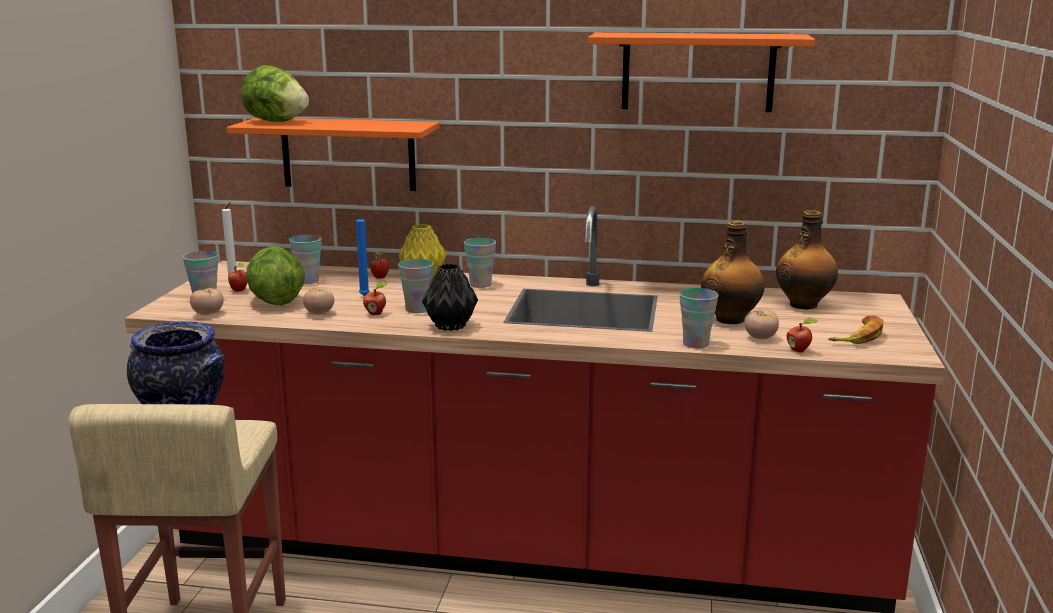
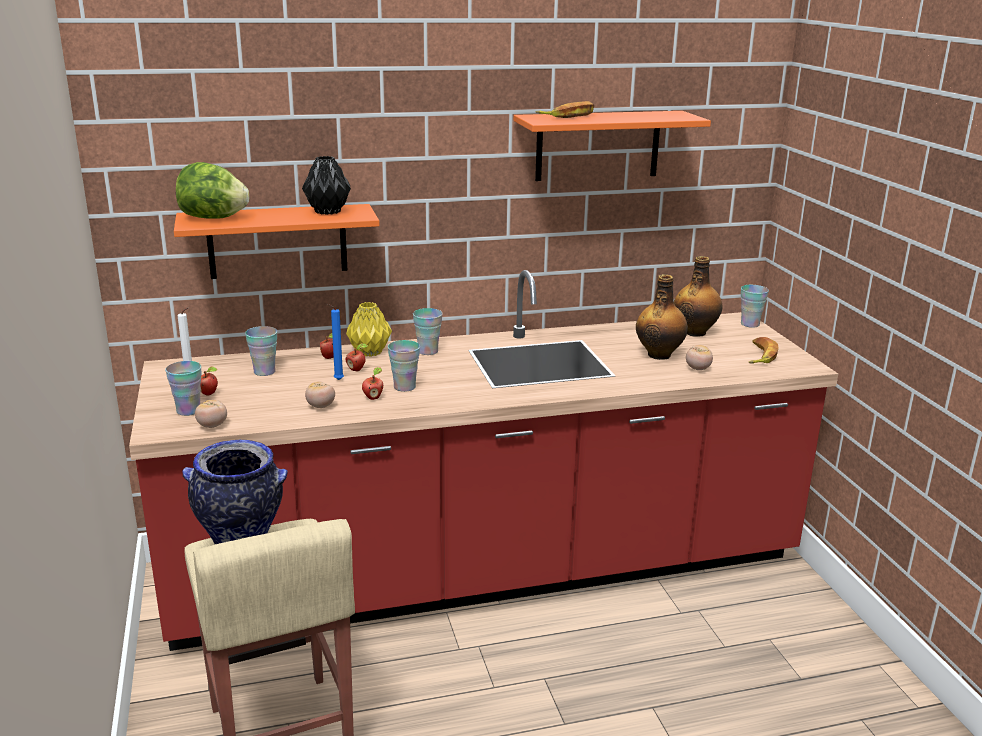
camera: 25 degrees left, 5 degrees up
lettuce [246,246,305,306] -> none
black vase [422,264,478,331] -> black vase moved to [302,156,351,215]
cup [679,288,718,348] -> cup moved to [741,285,769,328]
apple [787,318,818,353] -> apple moved to [346,343,368,372]
none -> banana [535,101,594,118]

